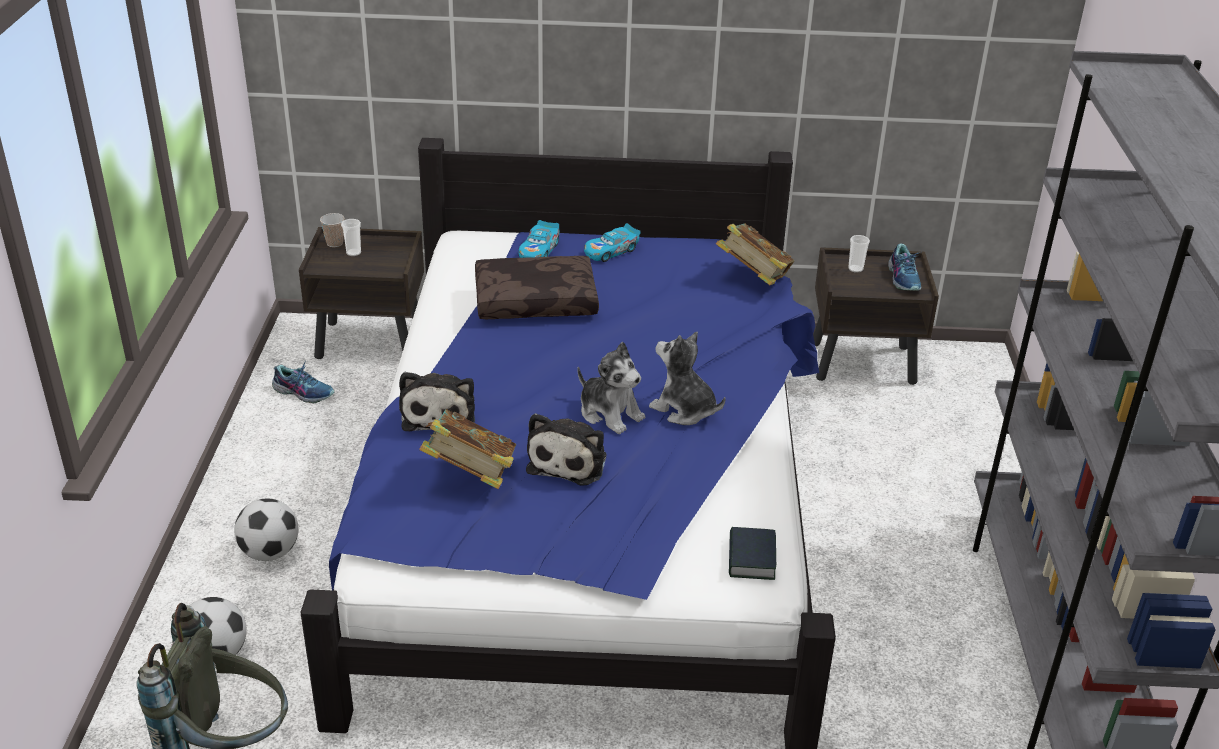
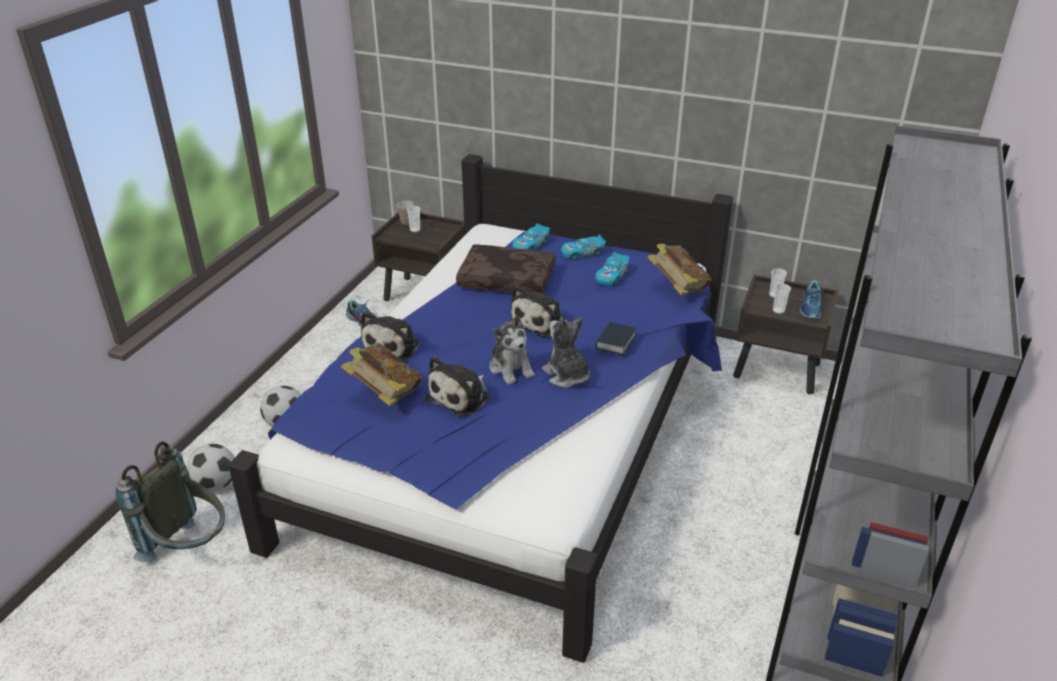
camera: 20 degrees right, 0 degrees up
book [729,527,776,580] -> book moved to [595,322,636,355]
none -> plush toy [510,286,565,337]
none -> toy car [595,252,629,286]
none -> cup [773,283,791,314]

